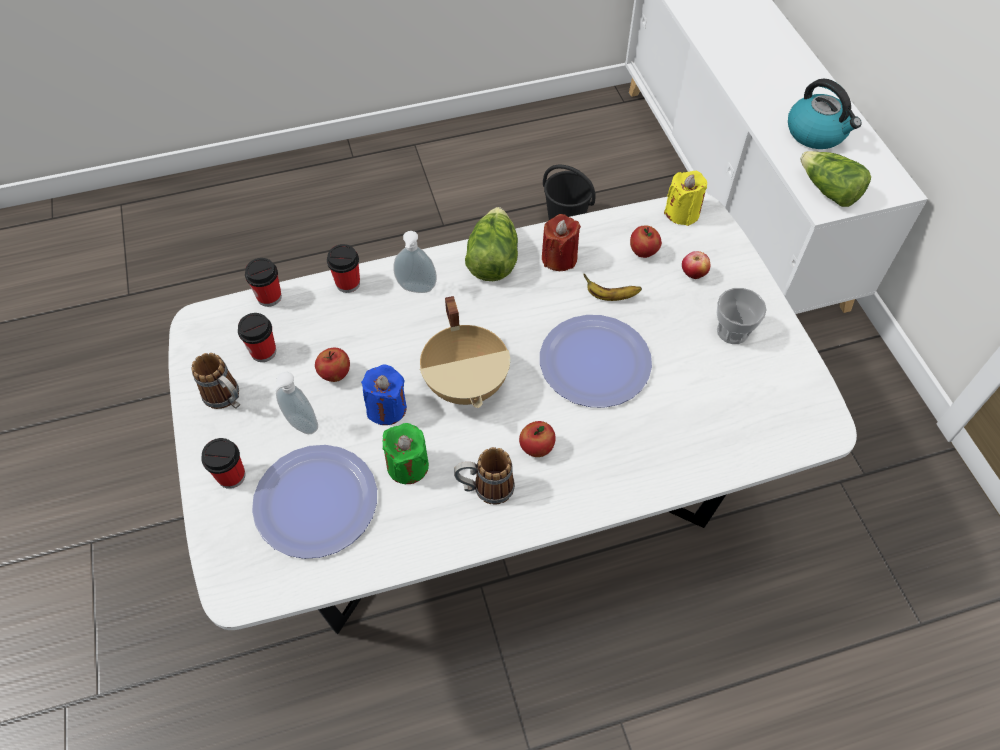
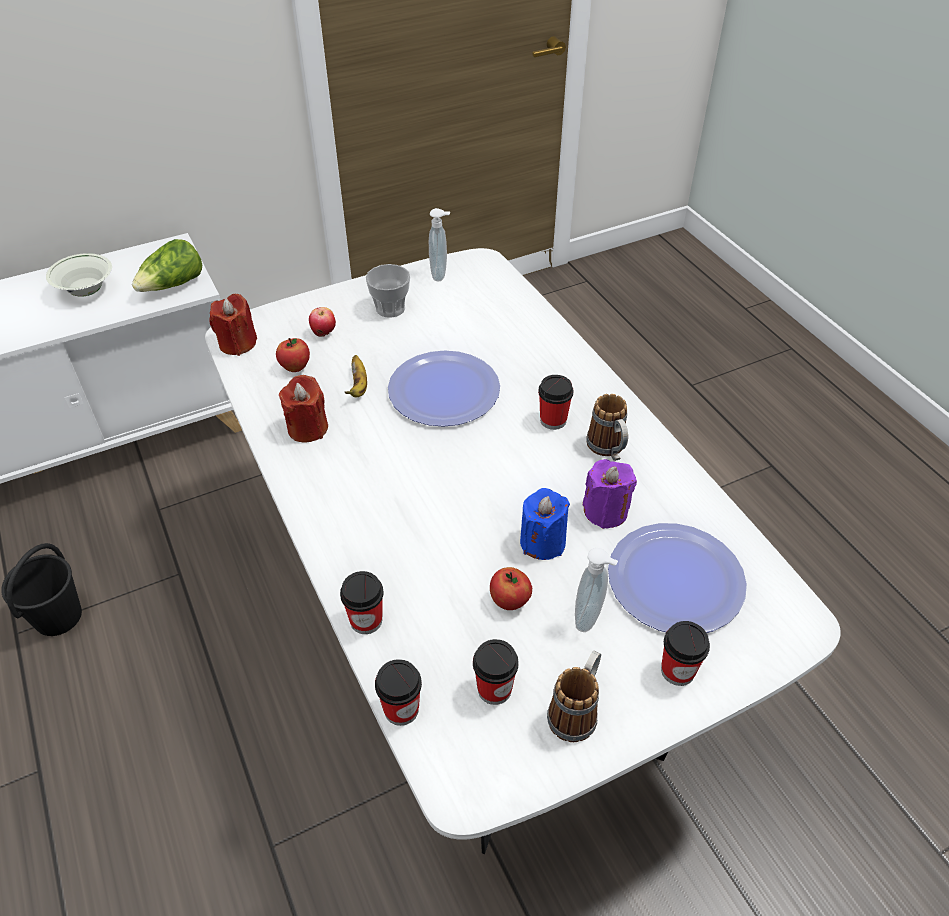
camera: 100 degrees left, 10 degrees down
green candle [383,423,429,484] -> purple candle [582,459,637,529]
soap dispenser [393,231,437,293] -> soap dispenser moved to [429,208,450,281]
beige cooking pot [420,296,510,408] -> none
lettuce [465,207,518,281] -> none
apple [519,421,555,457] -> cup [538,375,574,430]
yellow candle [664,171,707,226] -> red candle [209,294,257,356]
kettle [788,79,862,149] -> white bowl [46,253,112,297]

